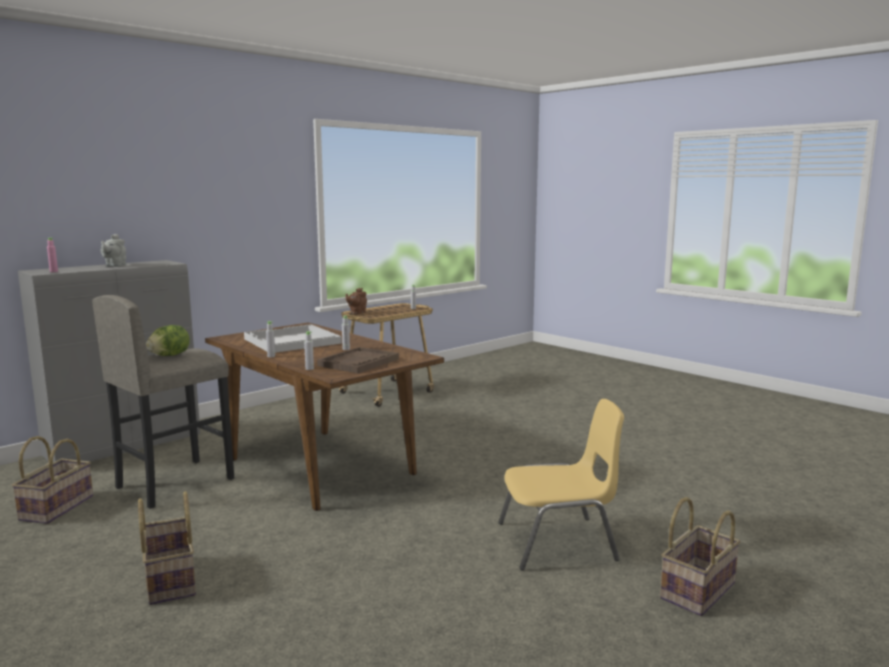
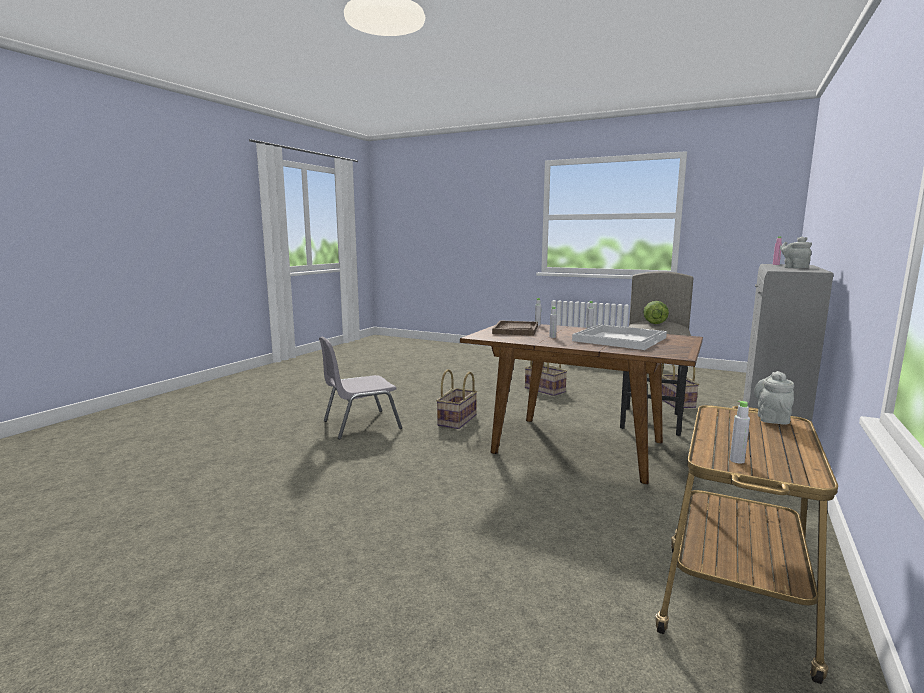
camera: 160 degrees right, 0 degrees up
brown teapot [345,288,367,314] -> grey teapot [754,371,794,425]
yellow chair [498,399,624,571] -> grey chair [319,336,402,439]
basket [660,497,741,616] -> basket moved to [436,369,477,429]

